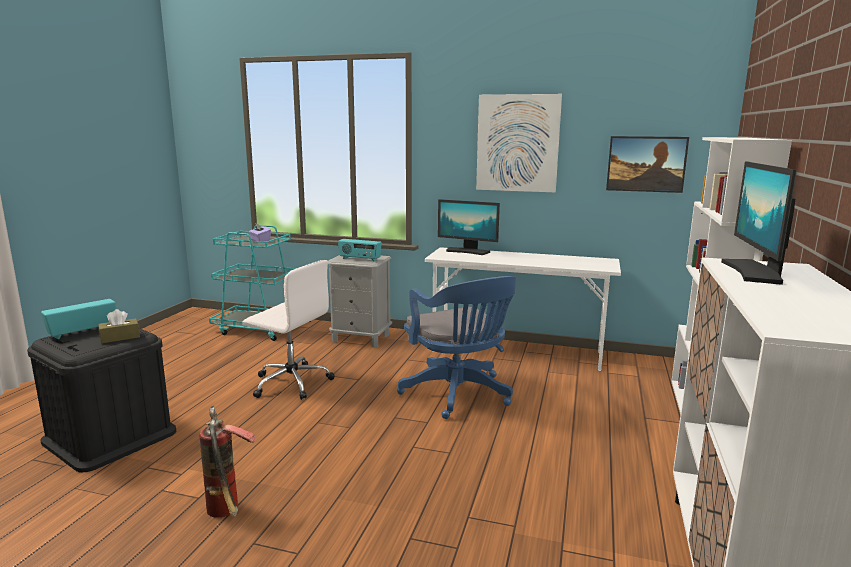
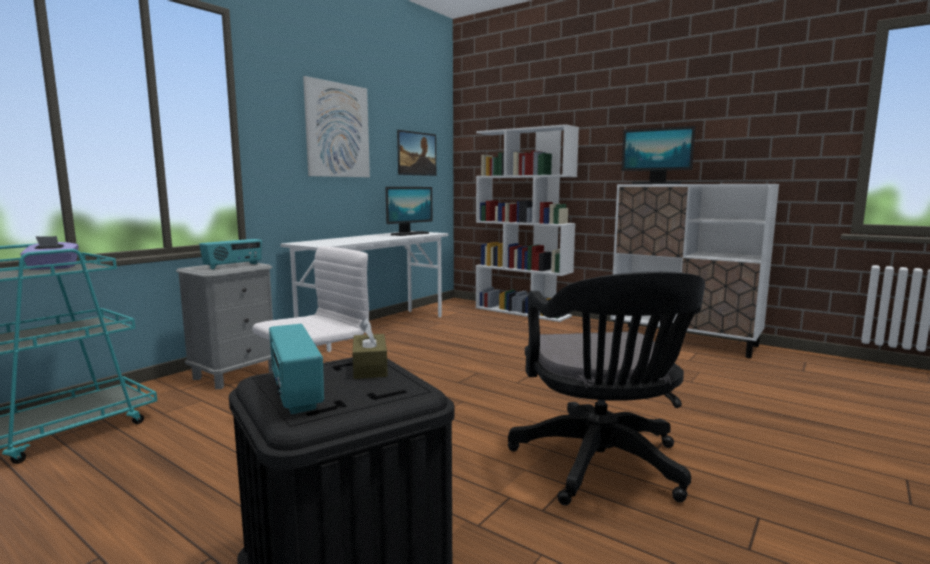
camera: 70 degrees left, 5 degrees down
fire extinguisher [200,406,255,518] -> black office chair [508,271,705,505]
blue office chair [397,276,517,419] -> none
monitor [438,199,500,255] -> monitor moved to [385,187,433,236]

